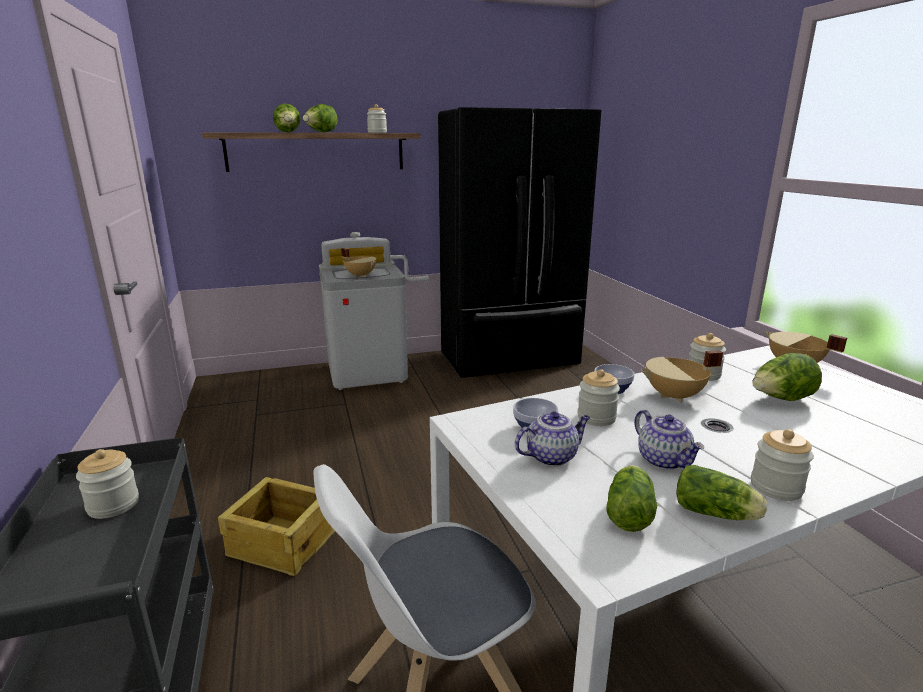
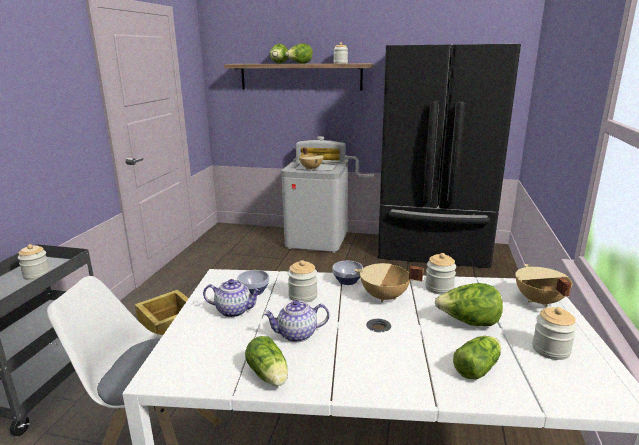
camera: 30 degrees right, 0 degrees up
lettuce [606,465,657,532] -> lettuce moved to [453,336,501,380]
teapot [634,410,704,470] -> teapot turned 75 degrees clockwise [263,300,329,342]
jar [751,429,814,501] -> jar moved to [532,307,577,360]

